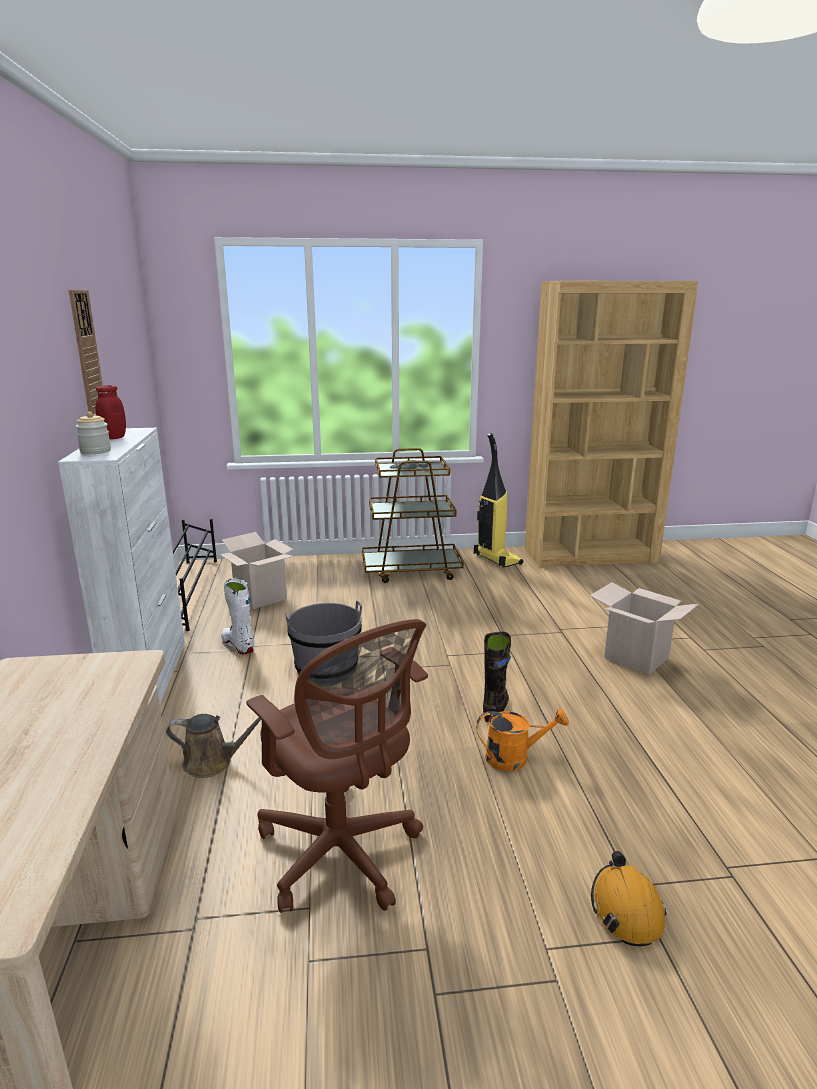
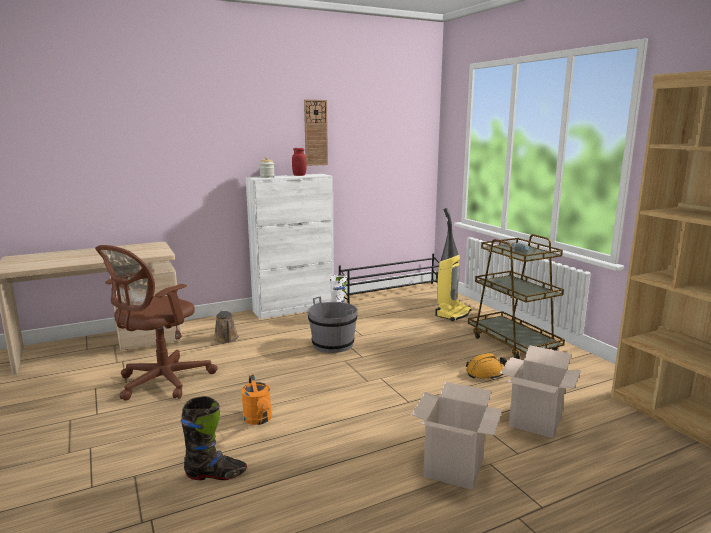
camera: 70 degrees right, 5 degrees down
cardboard box [219,532,294,609] -> cardboard box moved to [500,345,581,438]
vacuum cleaner [474,433,523,567] -> vacuum cleaner moved to [435,208,472,322]
black boot [483,632,511,723] -> black boot moved to [181,396,247,480]
orange hard hat [591,851,666,946] -> orange hard hat moved to [466,353,507,380]

